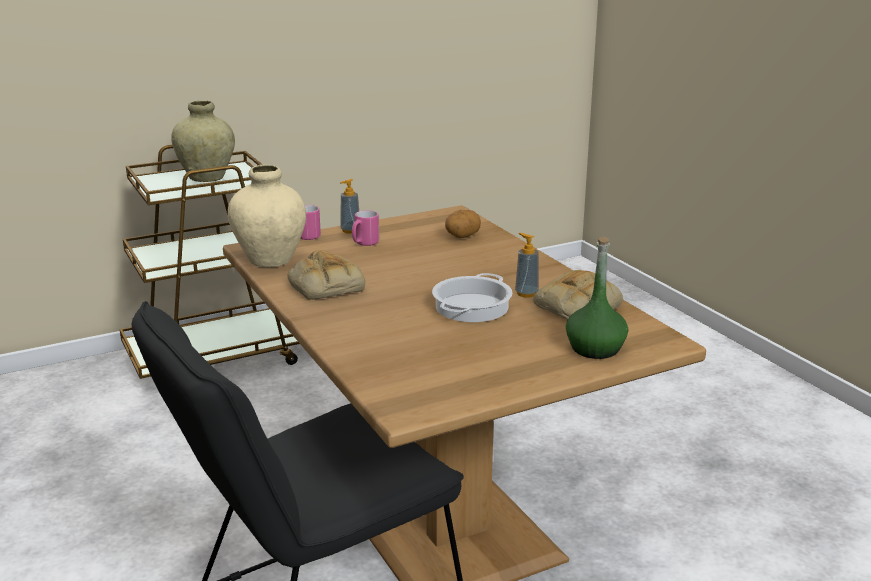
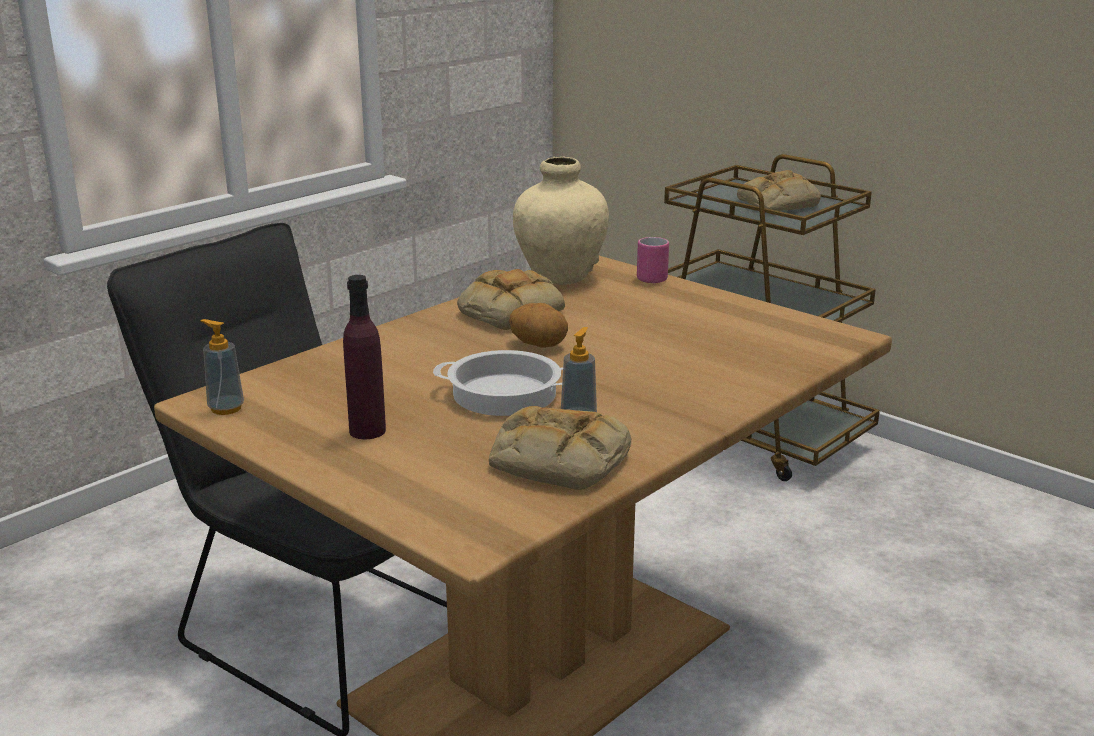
camera: 70 degrees right, 0 degrees up
beige vase [171,101,235,182] -> bread [737,170,821,211]
soap dispenser [340,179,359,234] -> soap dispenser moved to [200,319,244,415]
pink mug [352,210,379,246] -> none
potato [445,210,481,238] -> potato moved to [509,303,568,348]
green bottle [566,237,628,359] -> none
none -> purple bottle [343,275,386,439]

